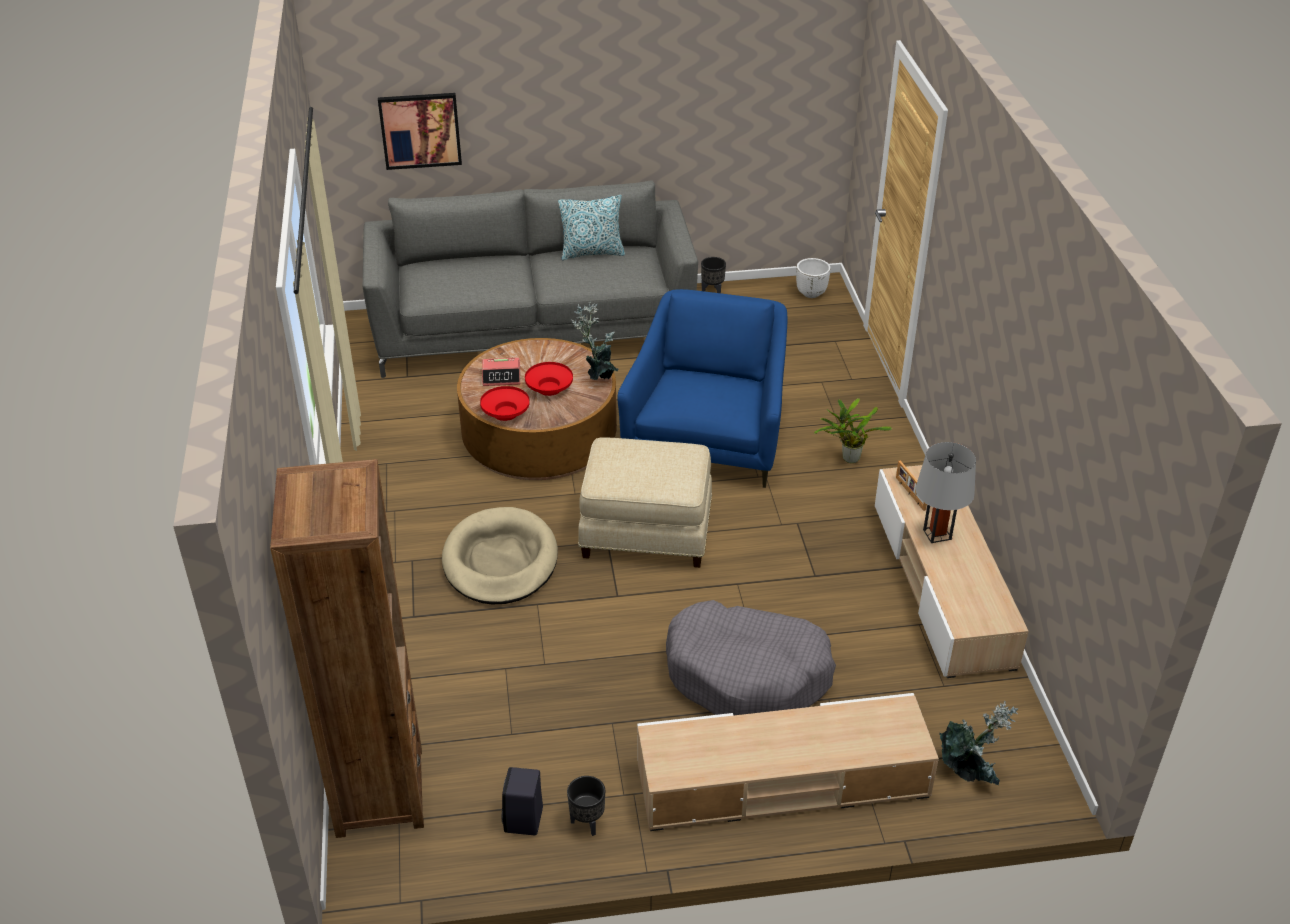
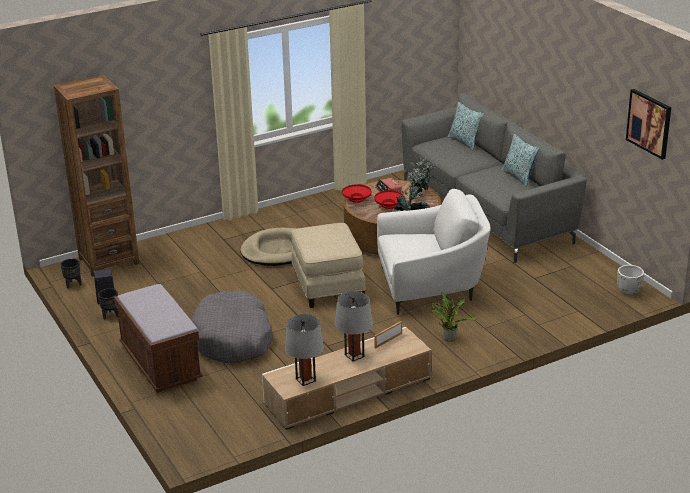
camera: 70 degrees right, 10 degrees down
picture [378,93,462,170] -> picture moved to [626,89,671,160]
blue armchair [618,289,787,488] -> white armchair [377,189,491,315]
beige tv stand [637,693,939,831] -> brown bench [114,284,203,393]
black planter [701,257,726,293] -> black planter moved to [60,259,81,289]
potted plant [939,701,1018,785] -> potted plant moved to [410,157,435,196]
none -> grey table lamp [285,314,324,386]
none -> pillow [448,102,484,150]

